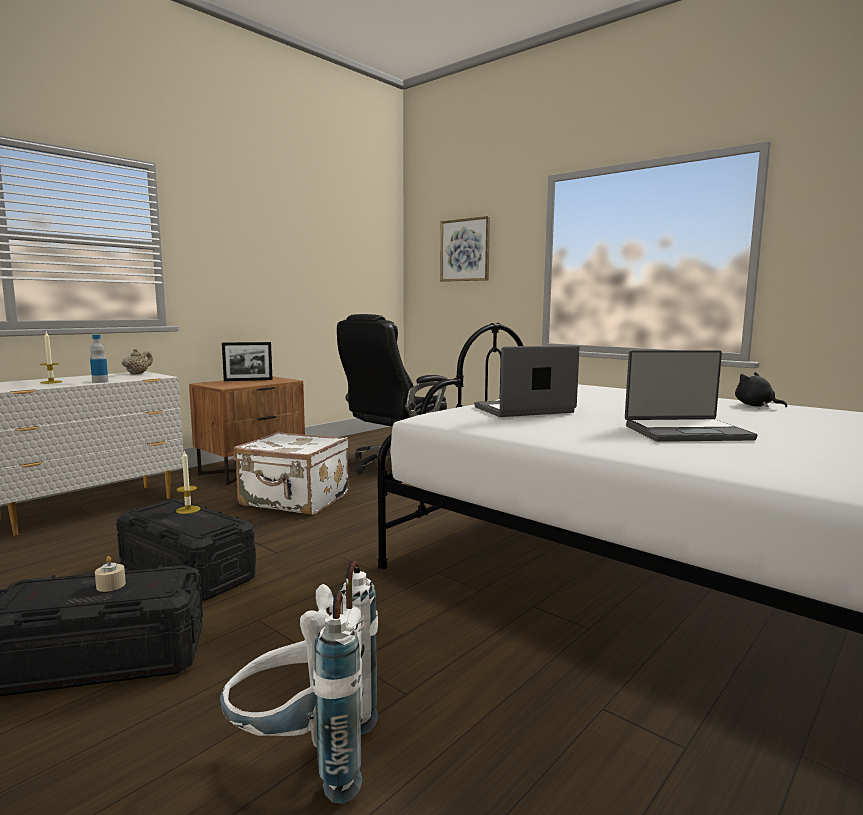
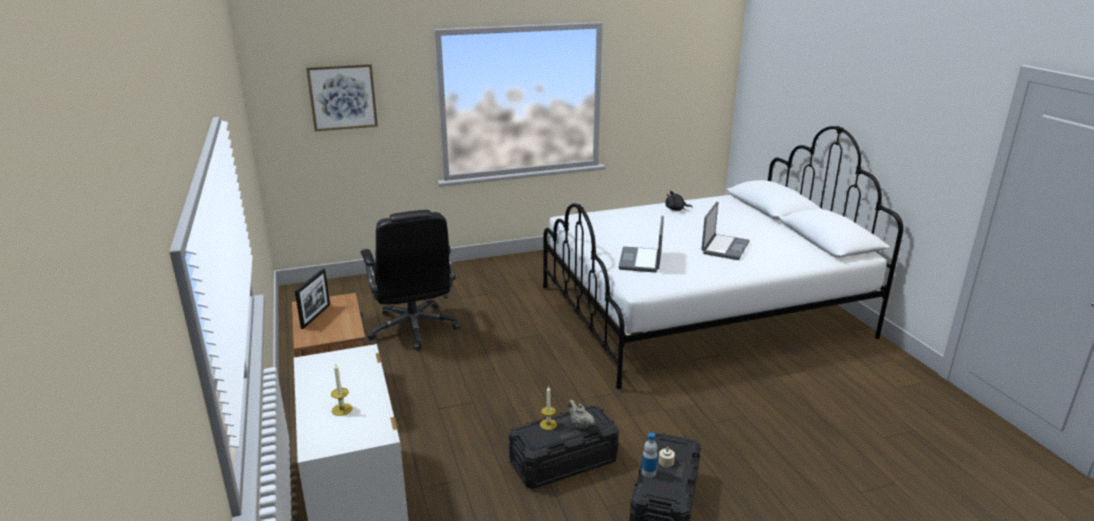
camera: 60 degrees left, 15 degrees up
bottle [90,334,108,383] -> bottle moved to [642,432,658,478]
beige teapot [122,349,153,375] -> beige teapot moved to [567,400,594,429]
white backpack [220,561,378,804] -> none
white suitcase [233,432,349,515] -> none

